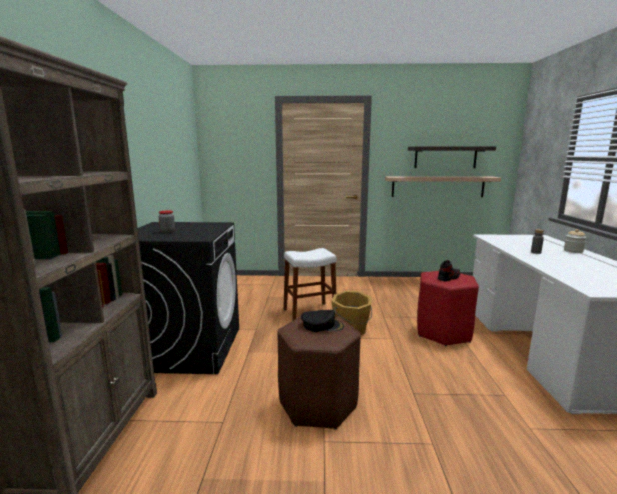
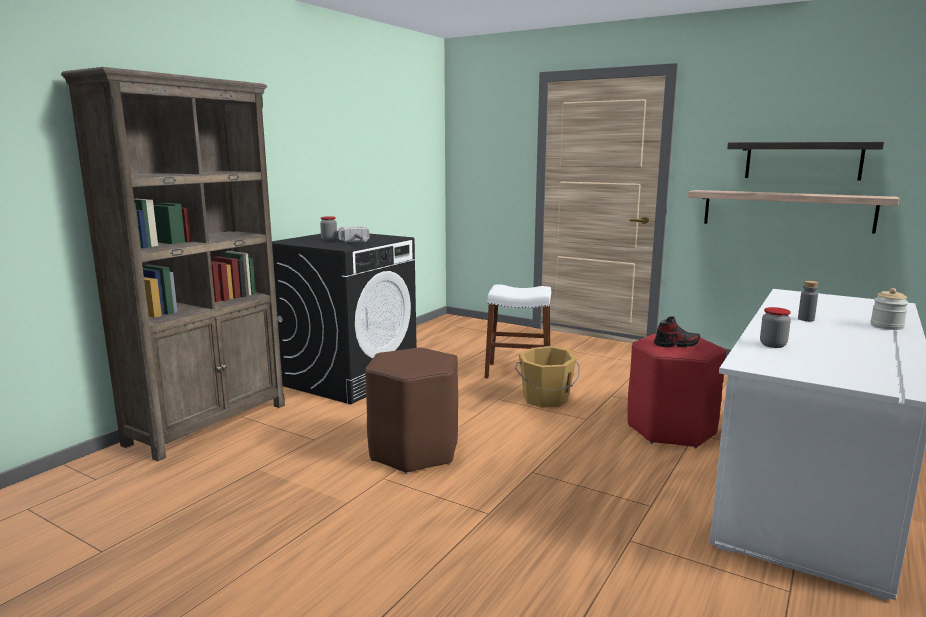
camera: 30 degrees right, 0 degrees up
black cap [301,310,344,332] -> none
none -> hammer [338,226,370,242]
none -> jar [760,307,791,348]

